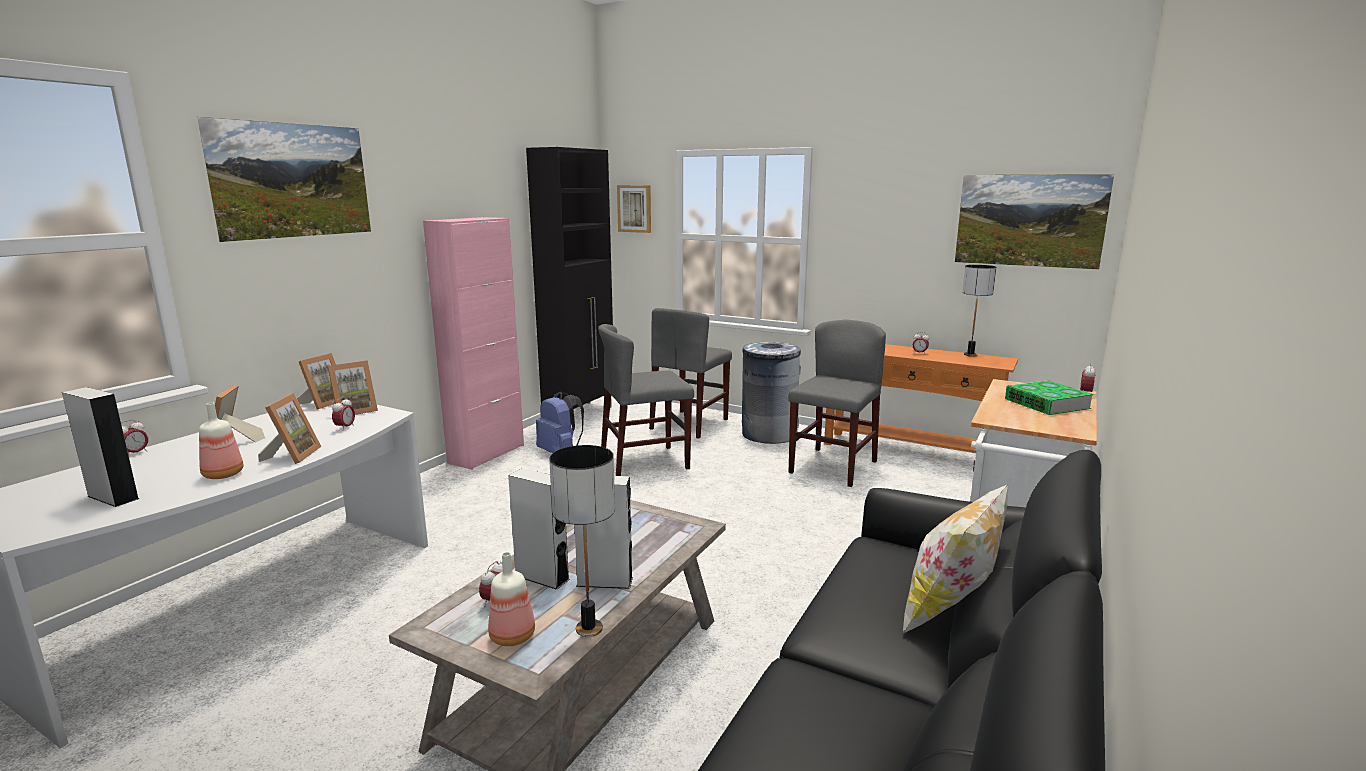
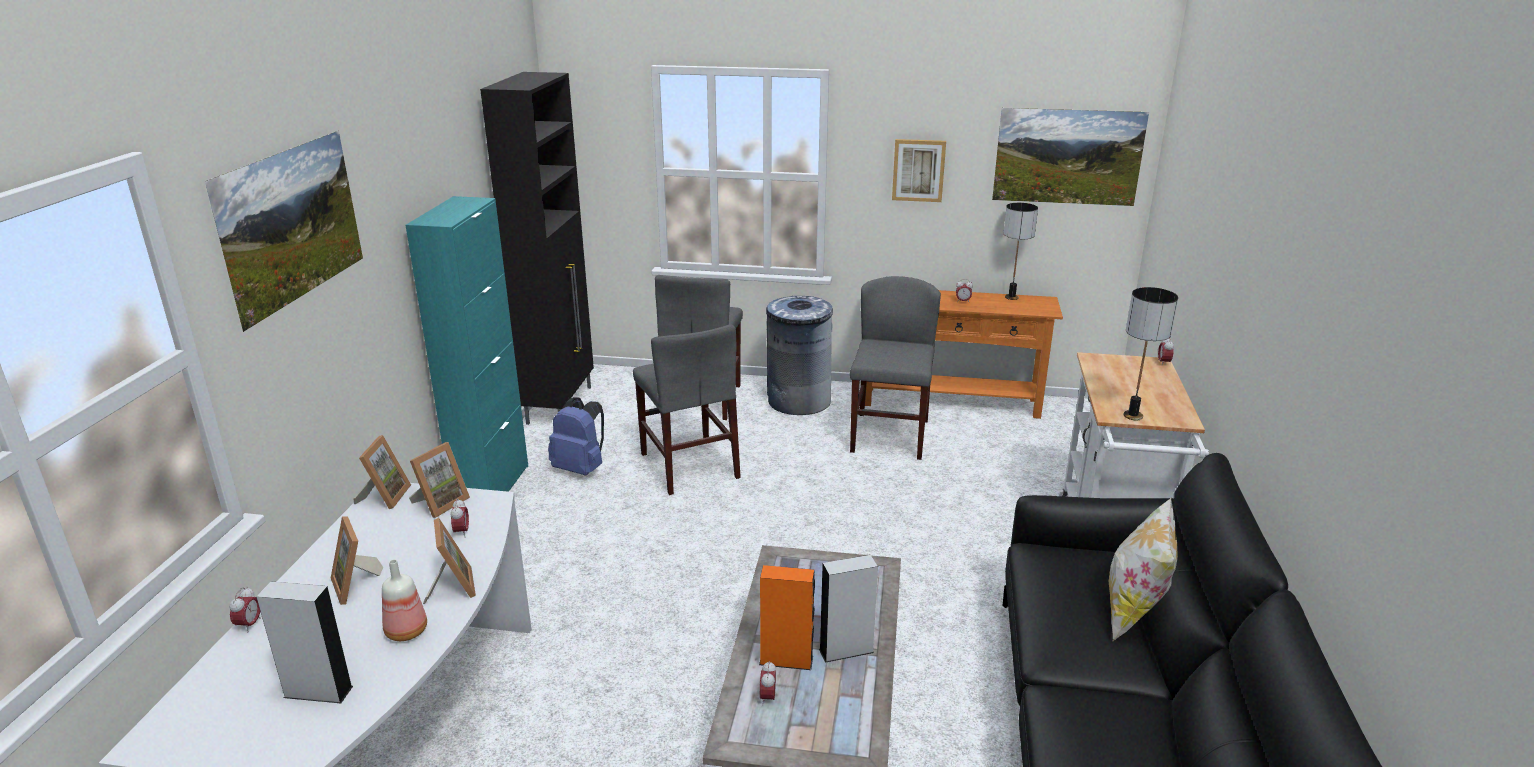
camera: 20 degrees left, 10 degrees up
pink cabinet [423,217,524,470] -> turquoise cabinet [406,196,528,492]
bottle [488,552,535,646] -> none
grey speaker [508,468,570,590] -> orange speaker [759,565,815,670]
table lamp [549,445,615,637] -> table lamp moved to [1123,287,1178,420]
grey chair [598,324,694,476] -> grey chair turned 75 degrees counterclockwise [633,324,741,495]
picture [617,185,651,233] -> picture moved to [892,139,946,202]
book [1005,380,1094,415] -> none

